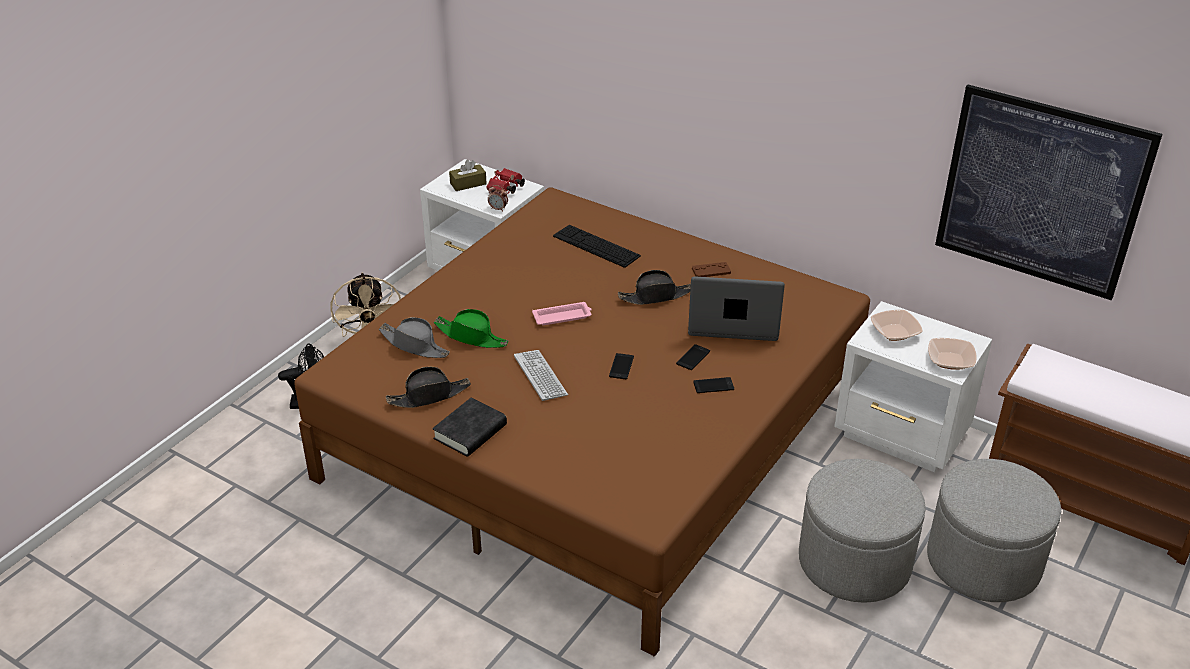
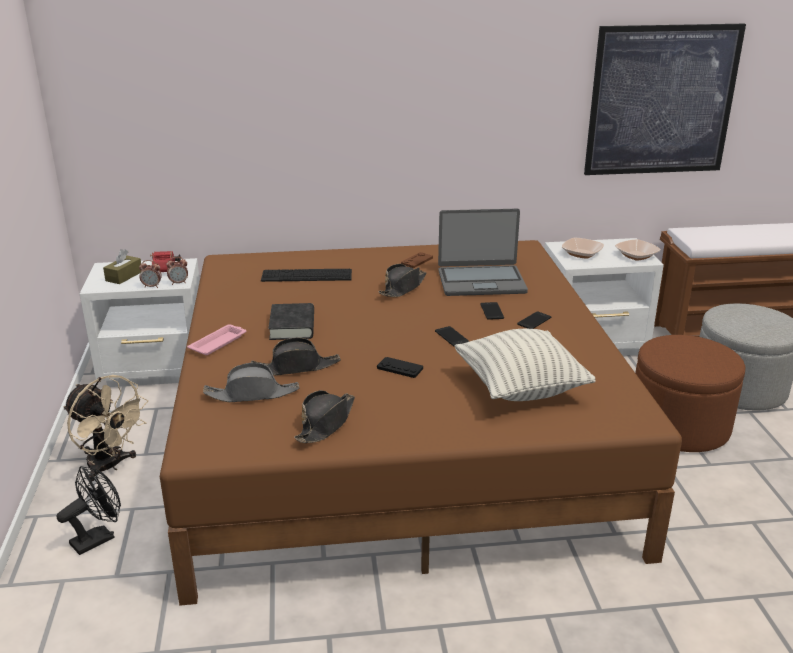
camera: 40 degrees left, 10 degrees down
black book [432,398,507,457] -> black book moved to [268,303,314,340]
green hat [434,309,508,348] -> black hat [251,338,341,375]
keyboard [514,350,568,401] -> black game controller [377,357,423,378]
pink tray [532,302,592,325] -> pink tray moved to [187,324,246,355]
laptop [688,276,785,341] -> laptop turned 150 degrees counterclockwise [438,209,528,296]
grey ottoman [799,459,926,603] -> brown ottoman [635,335,745,452]
none -> alarm clock [139,260,162,288]
none -> pillow [455,329,596,401]

